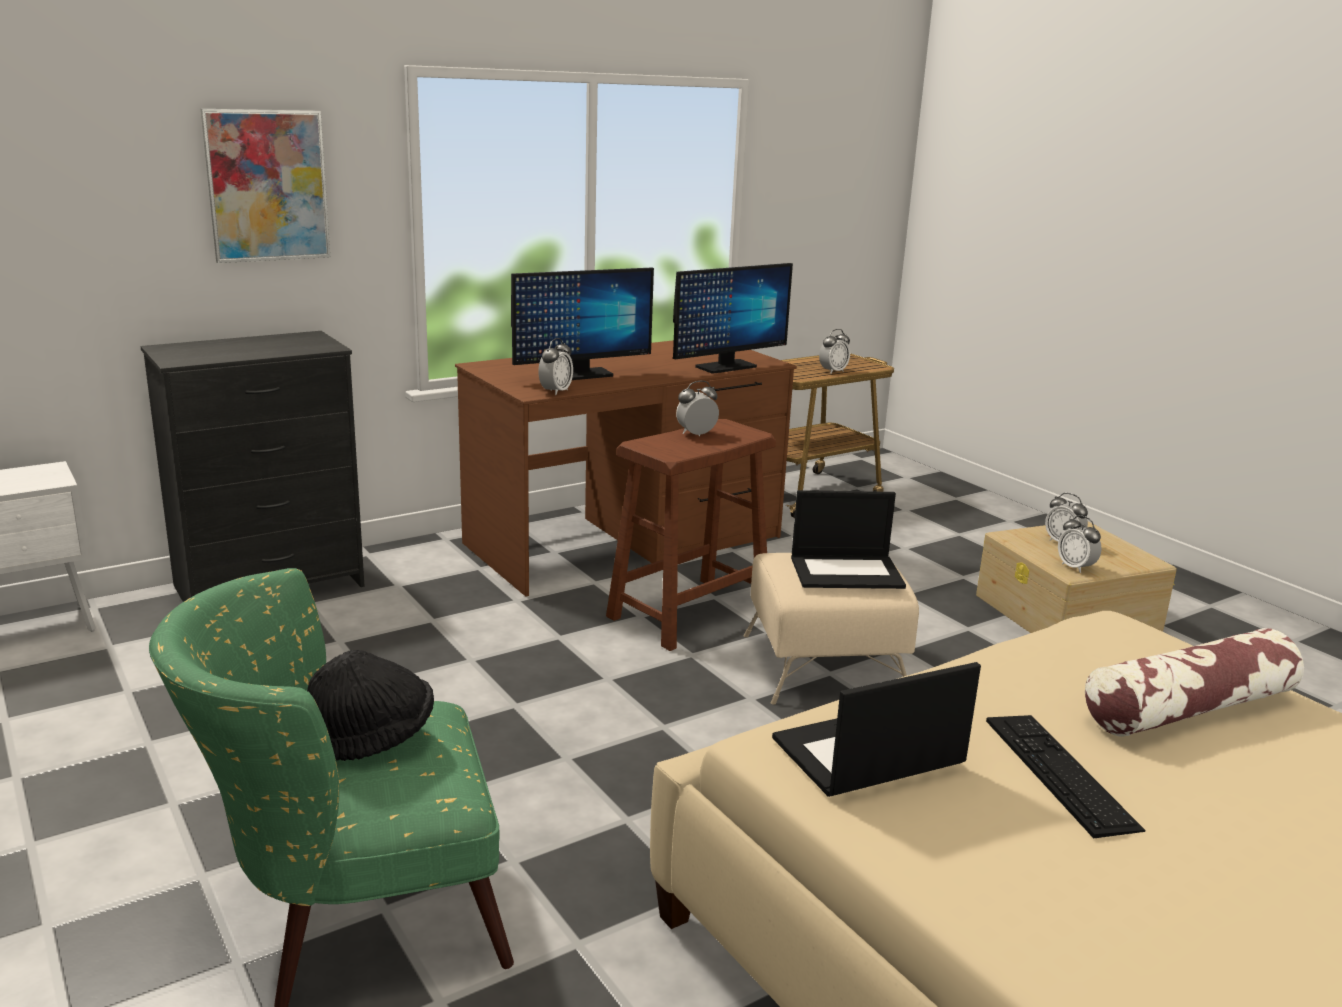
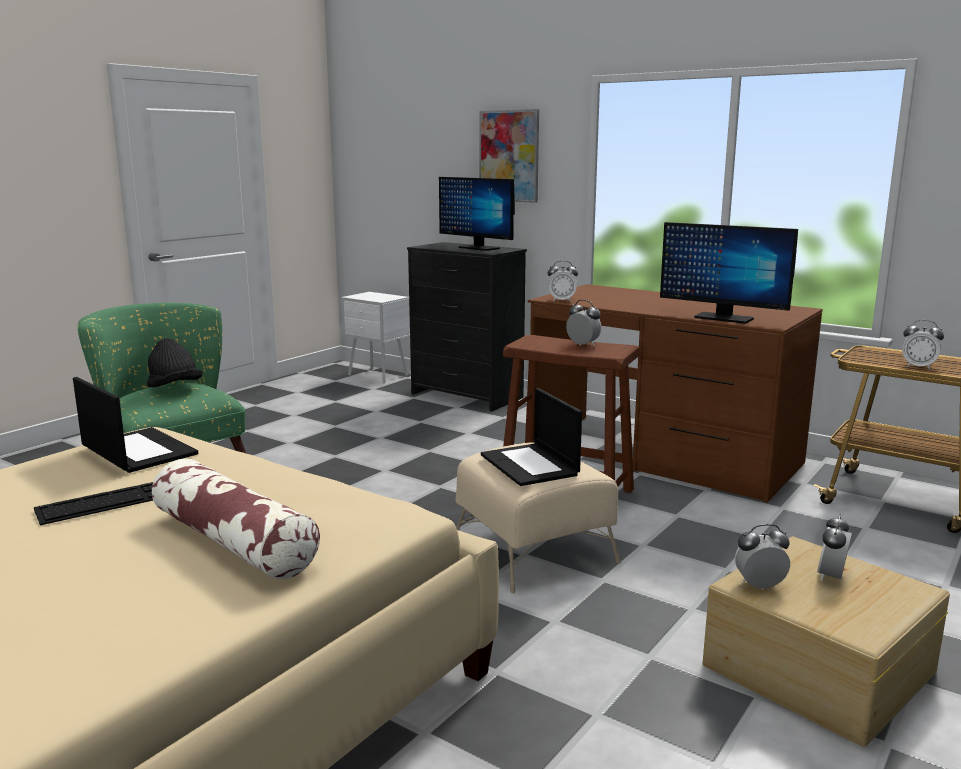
camera: 70 degrees right, 5 degrees down
monitor [511,268,654,380] -> monitor moved to [439,177,515,251]
alarm clock [1058,515,1102,573] -> alarm clock turned 45 degrees clockwise [735,524,790,590]

